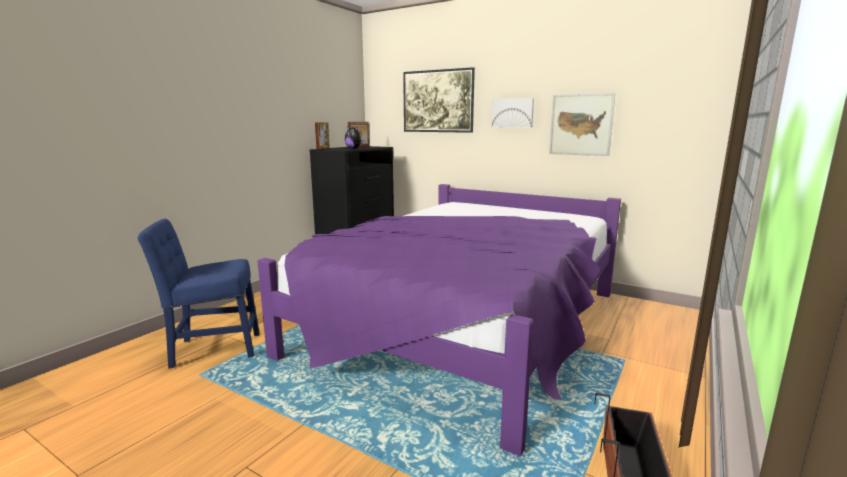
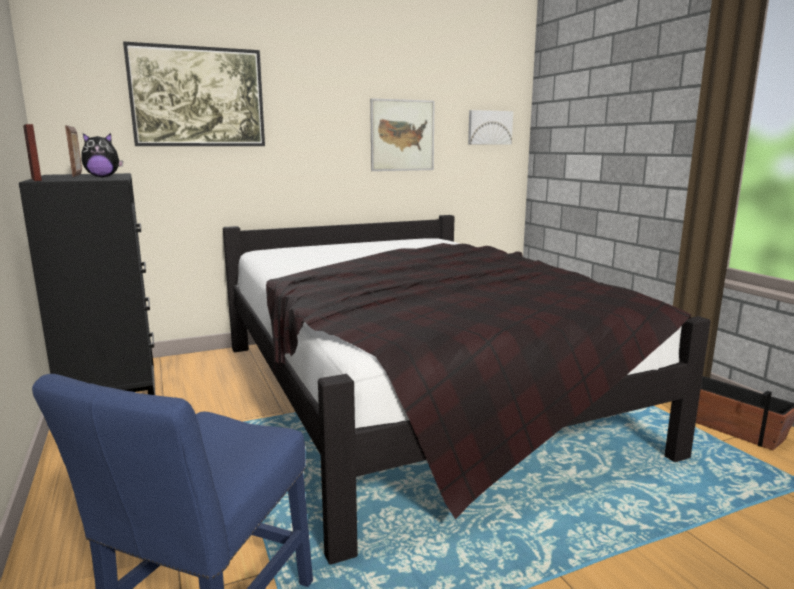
camera: 55 degrees left, 0 degrees up
purple bed [257,184,621,456] -> black bed [223,215,711,564]
picture [492,98,534,128] -> picture moved to [468,110,513,144]

